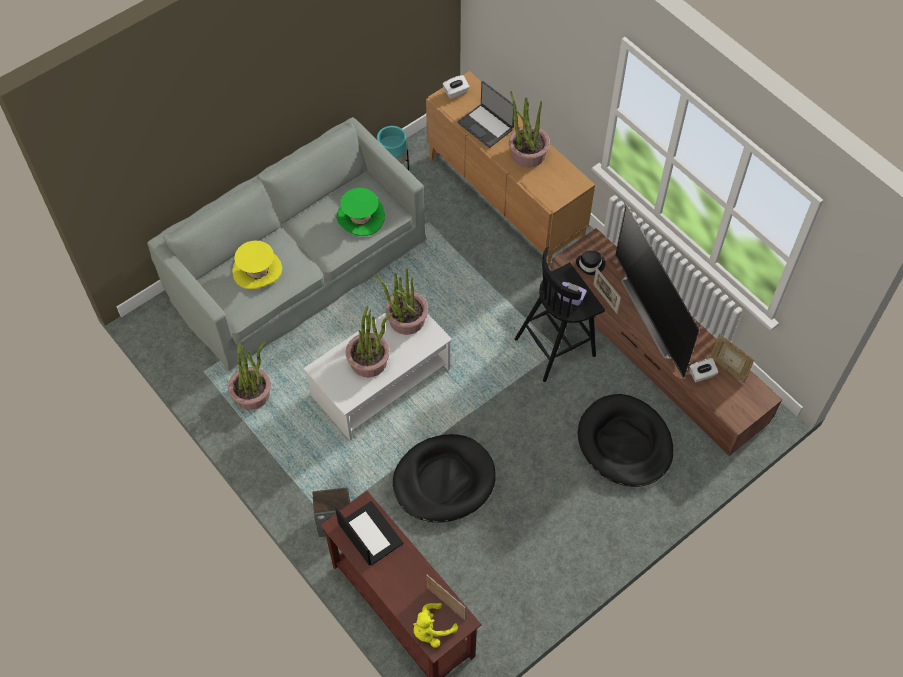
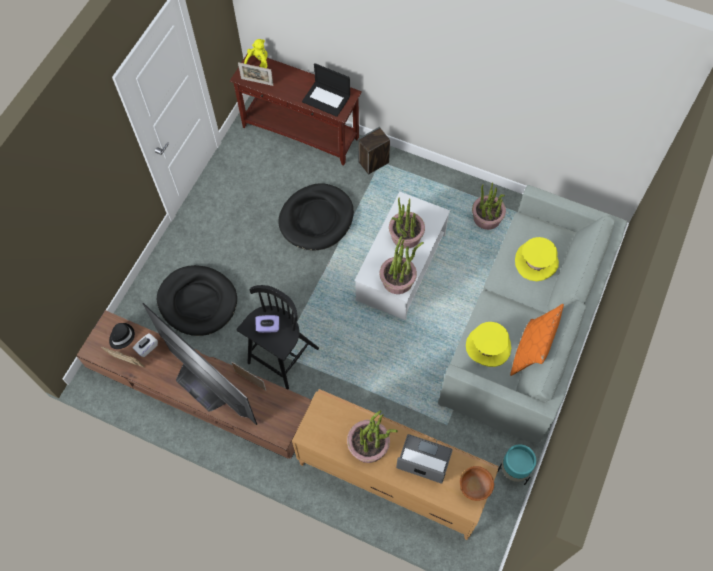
camera: 155 degrees right, 5 degrees up
green hat [336,188,385,236] -> yellow hat [466,322,511,367]
white tissue box [442,75,470,99] -> brown bowl [460,466,494,501]
black hat [576,251,606,275] -> black hat moved to [109,323,135,349]
none -> orange pillow [510,304,564,376]

